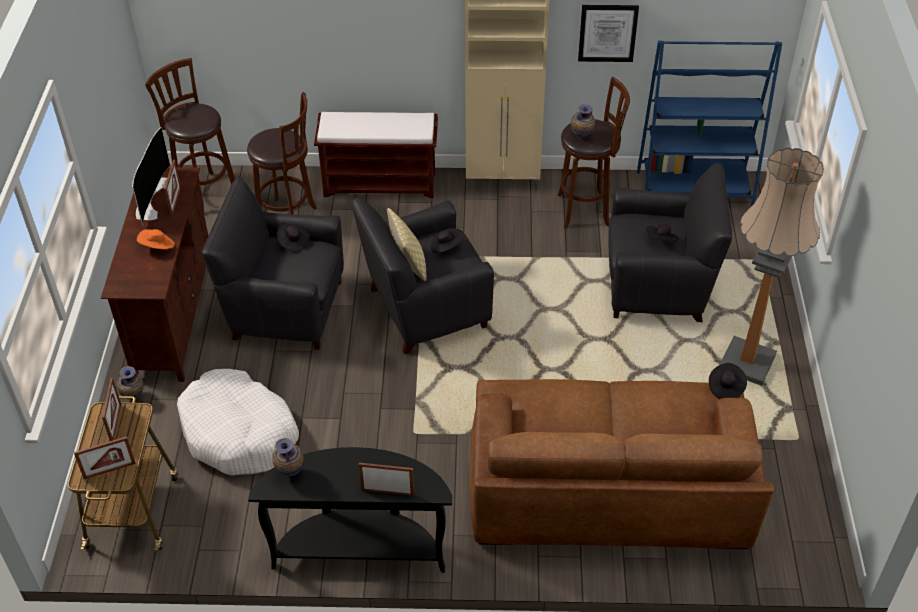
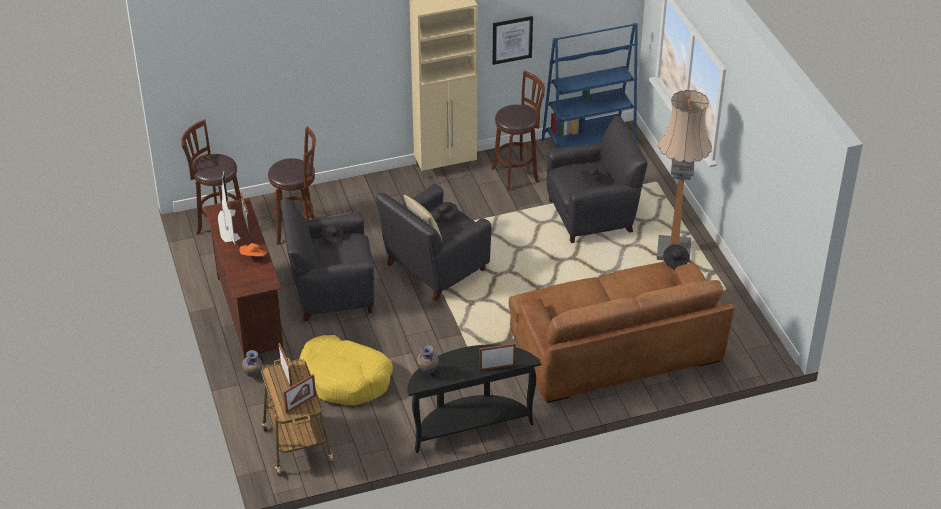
camera: 20 degrees left, 5 degrees down
white dog bed [177,369,299,475] -> yellow dog bed [298,335,393,406]
brown bench [314,112,438,198] -> none
vase [571,104,595,138] -> none

